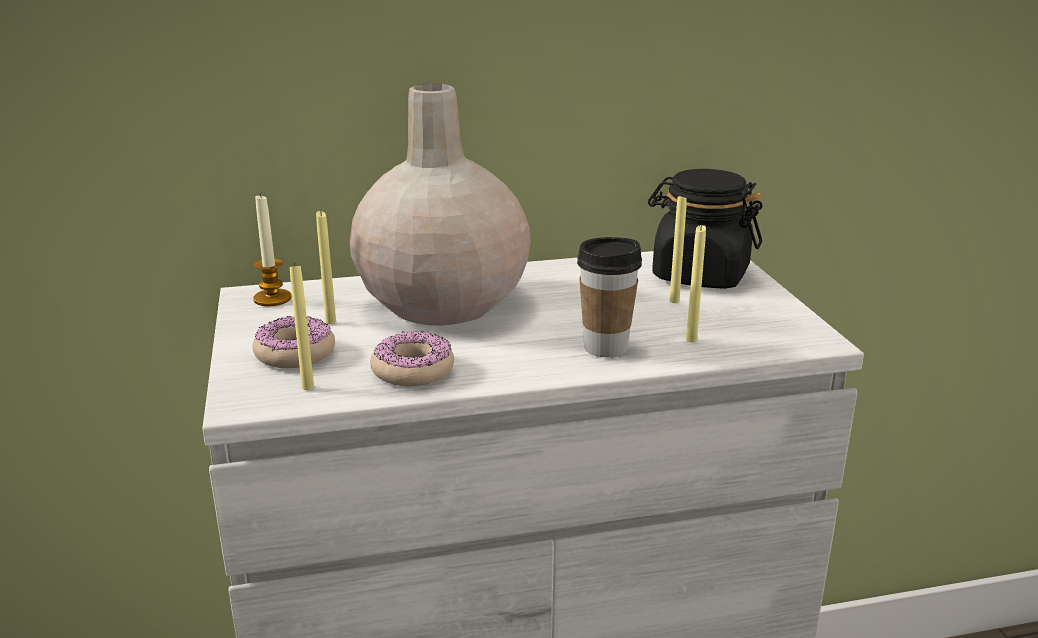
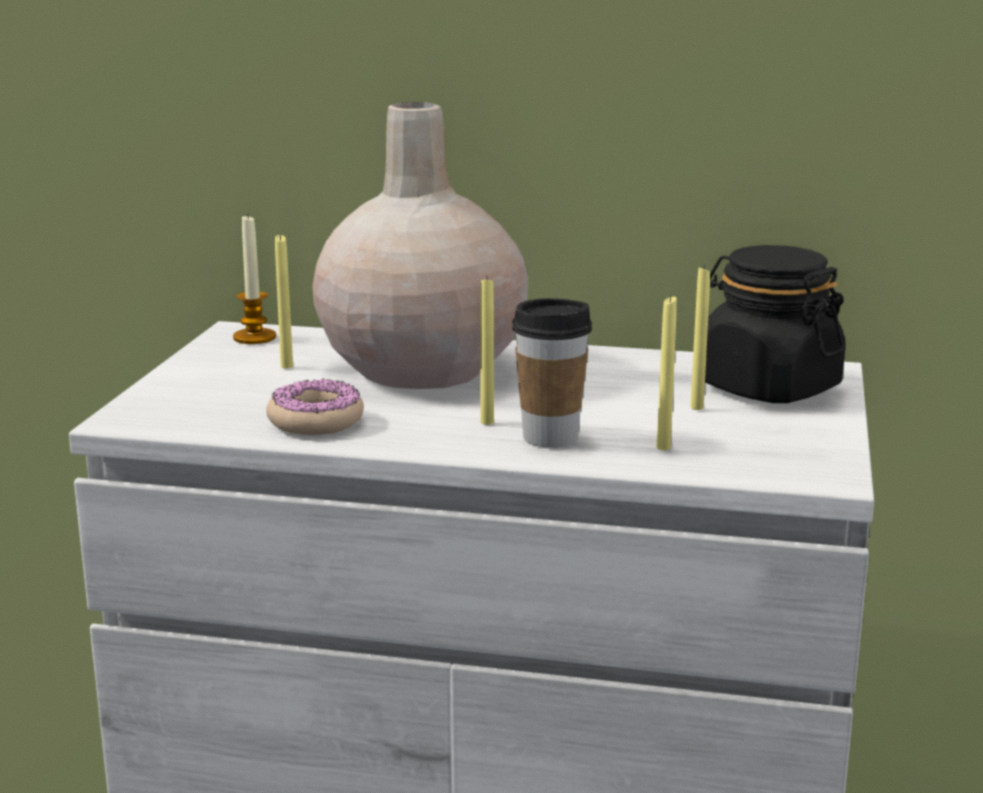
camera: 25 degrees right, 5 degrees down
donut [253,316,335,368] -> none
yellow candle [290,262,314,390] -> yellow candle moved to [480,278,494,425]

